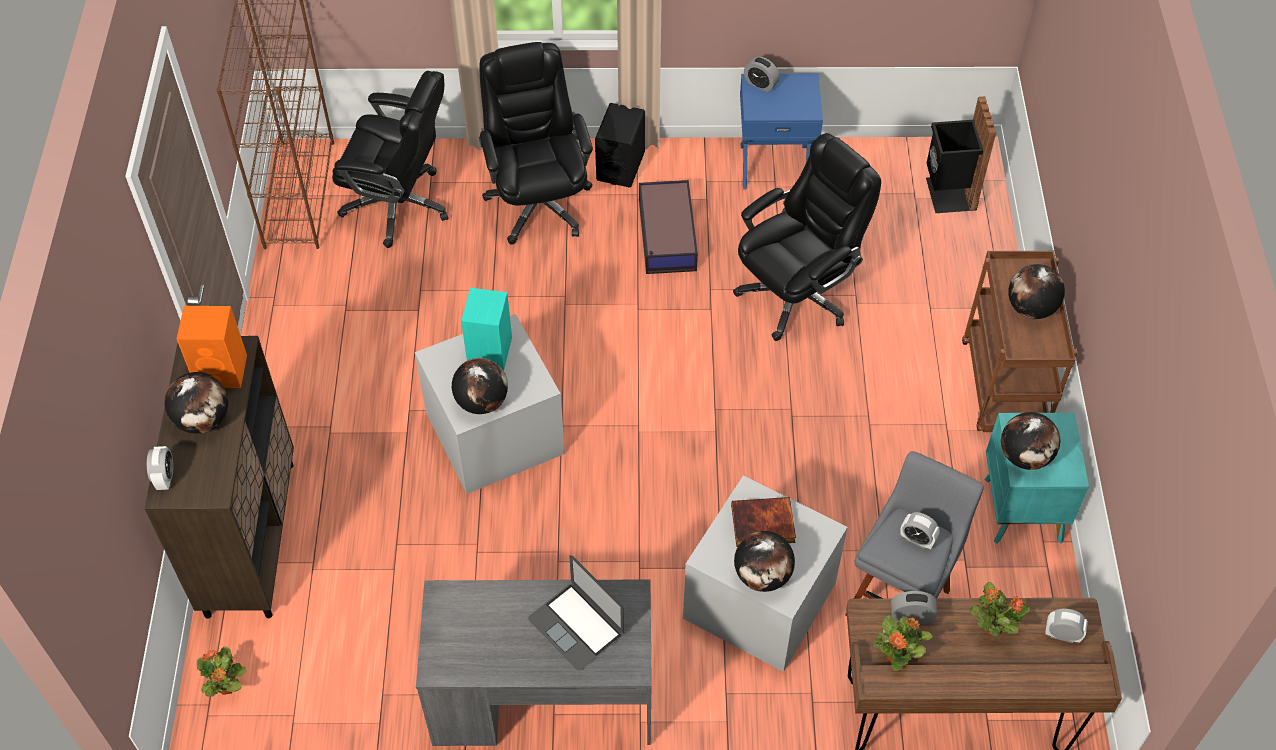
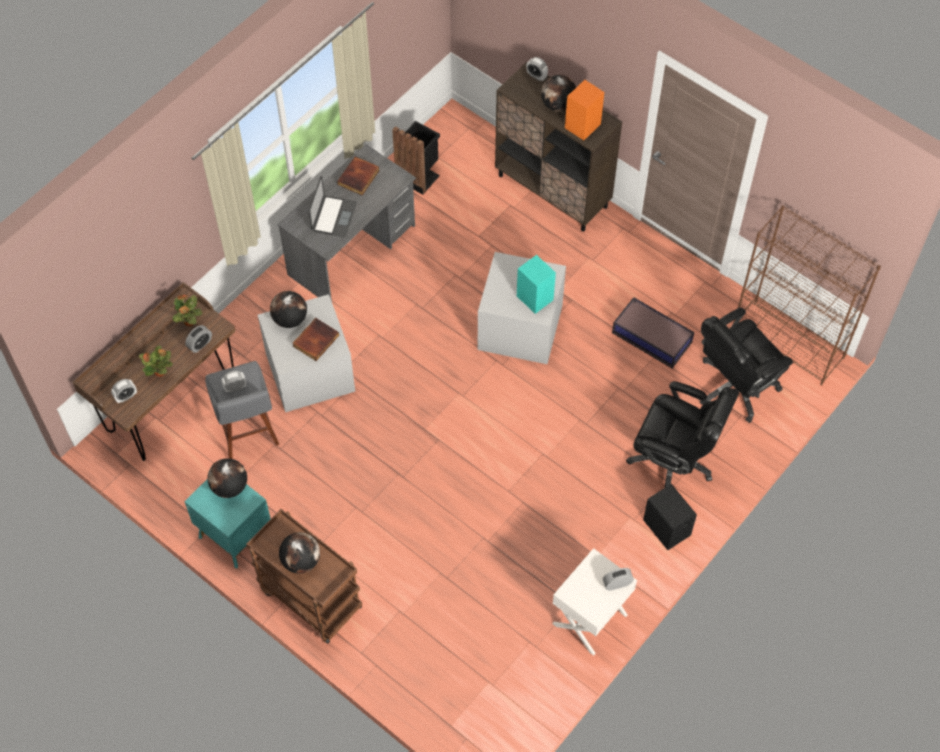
camera: 130 degrees right, 5 degrees up
potted plant [197,646,247,697] -> none
globe [452,358,508,414] -> none
laptop [528,555,624,671] -> laptop turned 105 degrees clockwise [309,176,357,238]
storage box [639,180,698,274] -> storage box moved to [612,297,694,368]
black office chair [733,133,881,341] -> none
blue nightstand [740,74,823,190] -> white nightstand [552,548,637,656]
black trash can [926,97,996,213] -> black trash can moved to [392,121,440,195]
none -> book [337,157,380,195]

